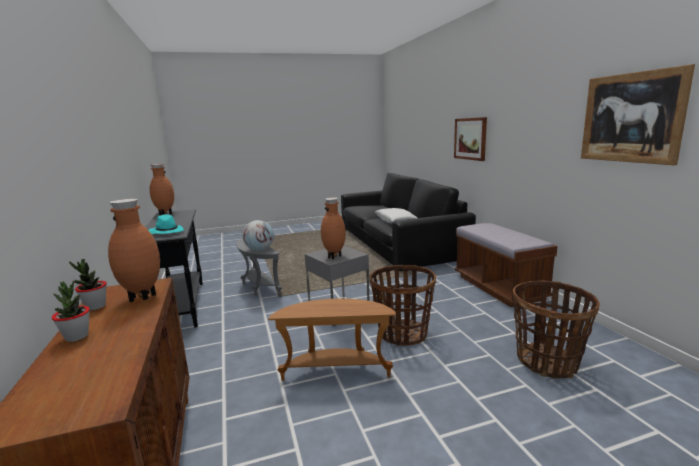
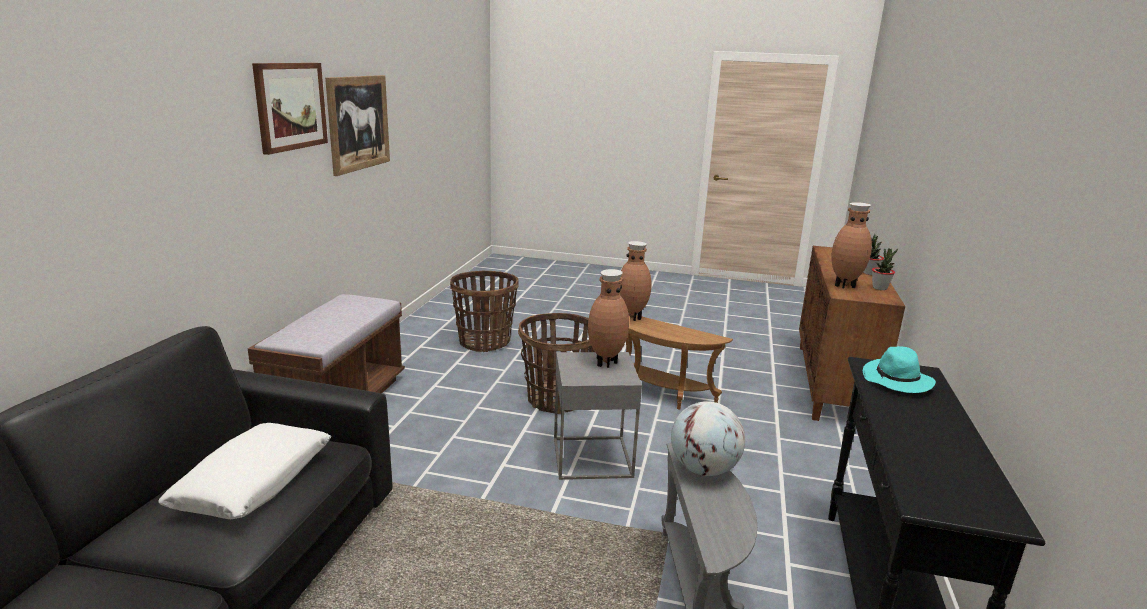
camera: 150 degrees left, 5 degrees up
brown vase [150,164,174,215] -> brown vase moved to [620,241,652,321]
picture [454,117,487,161] -> picture moved to [252,63,328,155]

